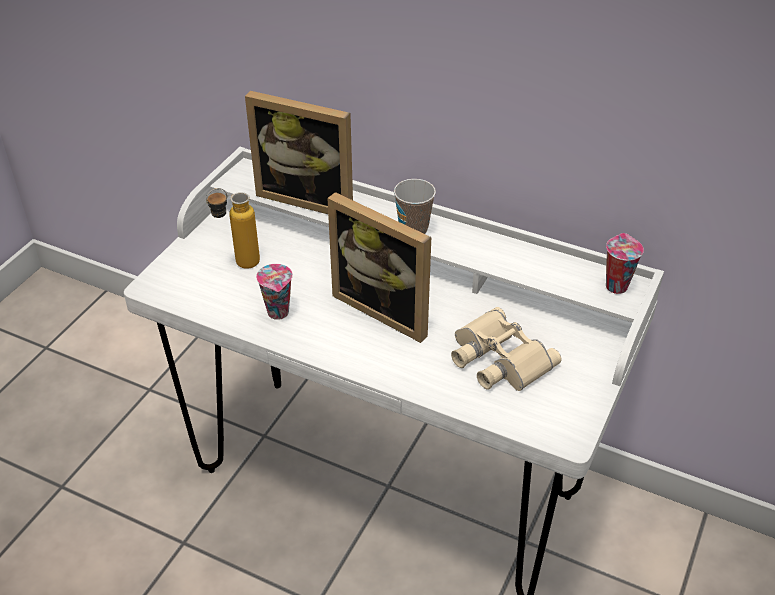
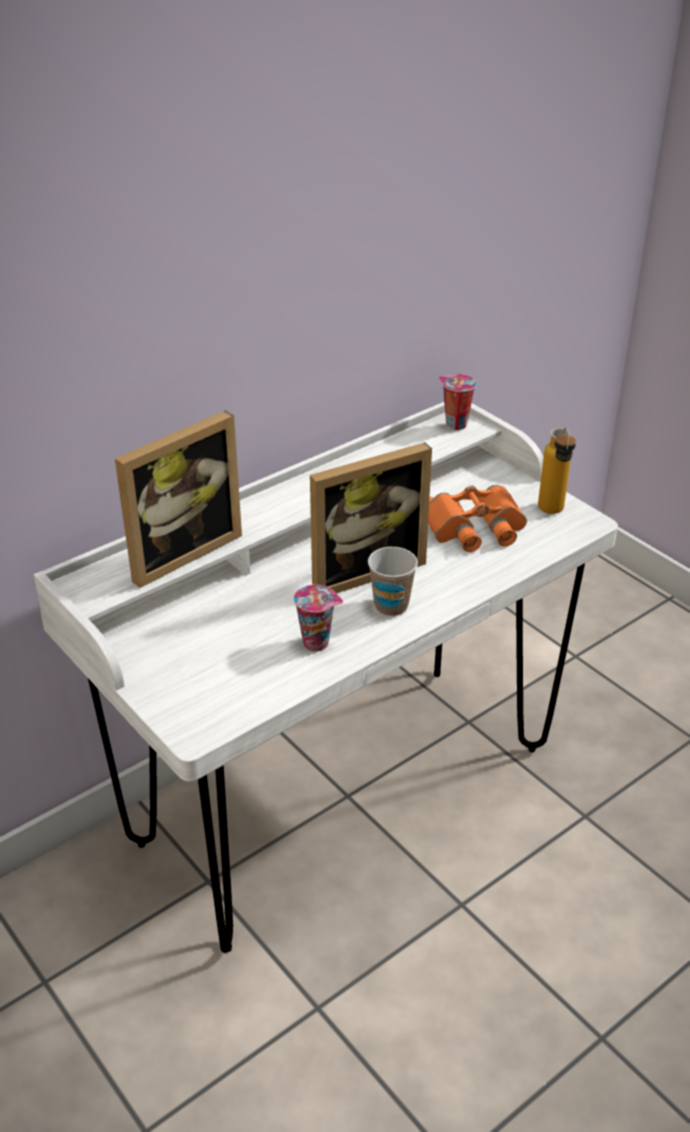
camera: 65 degrees left, 5 degrees down
bottle [206,188,260,269] -> bottle moved to [538,427,576,514]
cup [394,179,436,234] -> cup moved to [368,547,418,616]
beige binoculars [451,307,561,391] -> orange binoculars [428,485,527,552]

